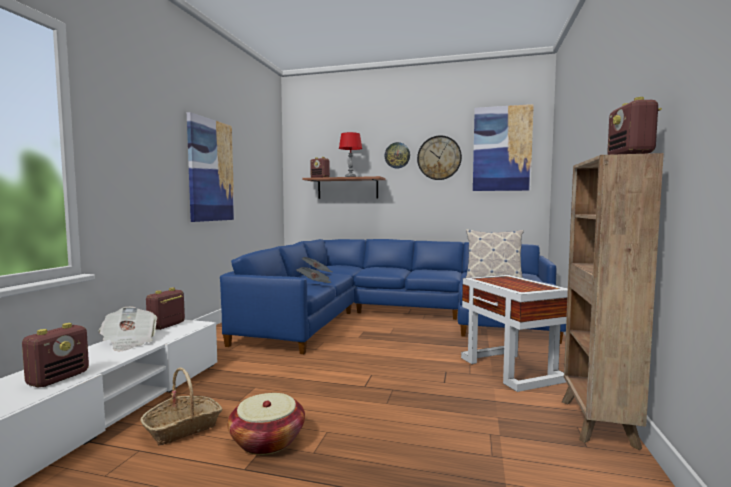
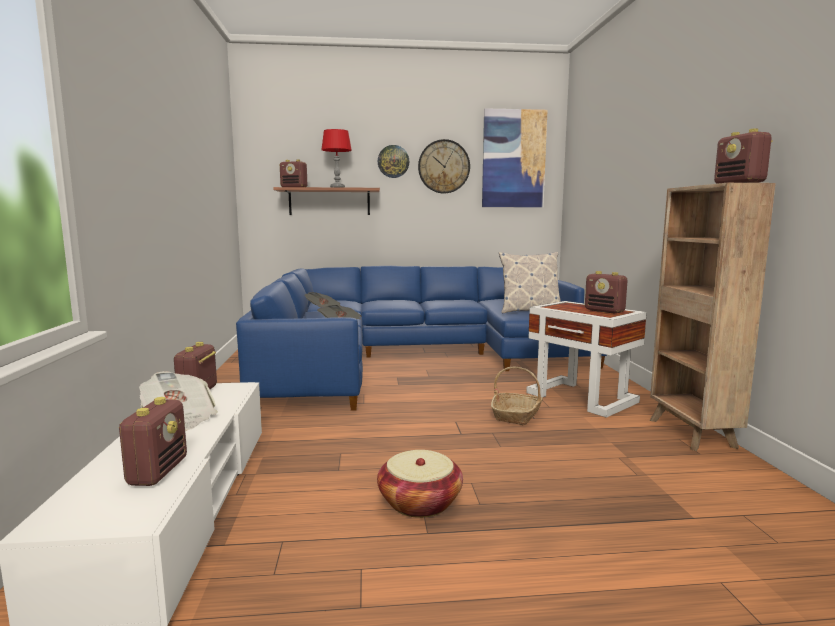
camera: 20 degrees left, 5 degrees up
basket [140,368,223,445] -> basket moved to [491,367,543,425]
picture [187,112,234,222] -> none
none -> radio [585,271,628,314]

